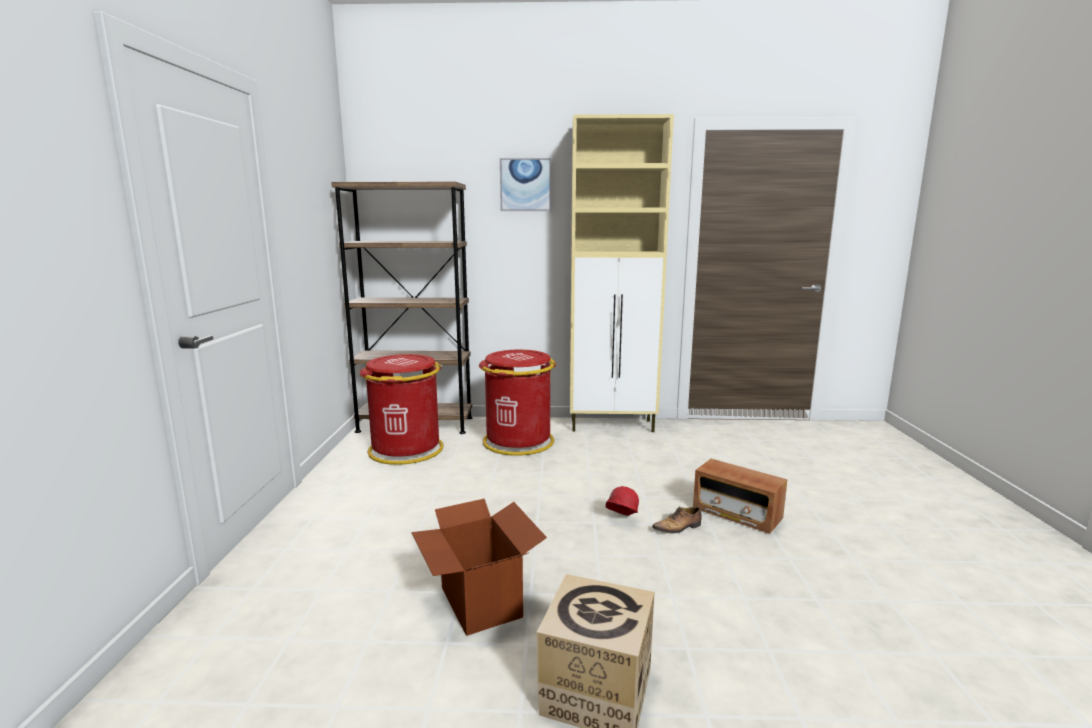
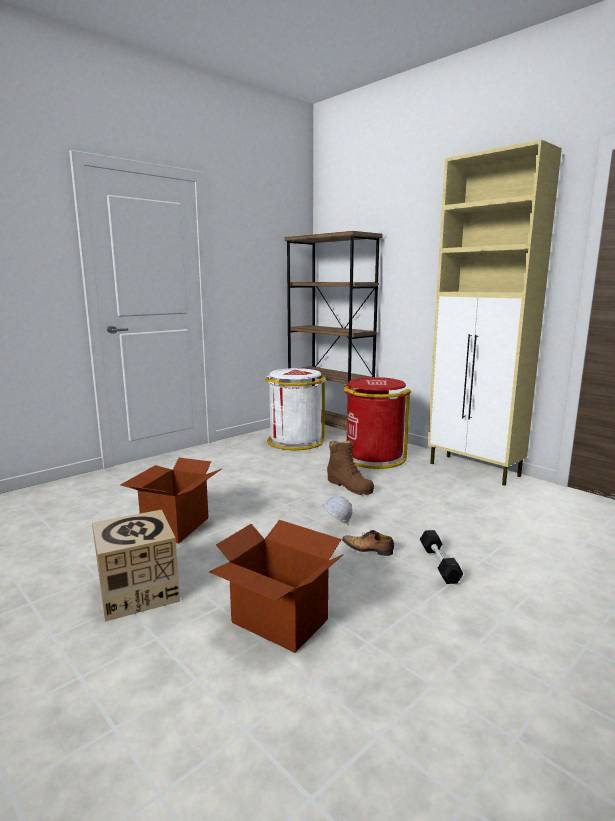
camera: 45 degrees right, 0 degrees up
red trash can [359,354,444,465] -> white trash can [265,368,326,450]
picture [500,158,551,211] -> none
red hard hat [606,486,639,516] -> white hard hat [323,496,352,526]
radio [693,459,787,534] -> black dumbbell [420,530,463,584]
none -> cardboard box [209,520,344,653]
none -> brown boot [327,439,374,495]

